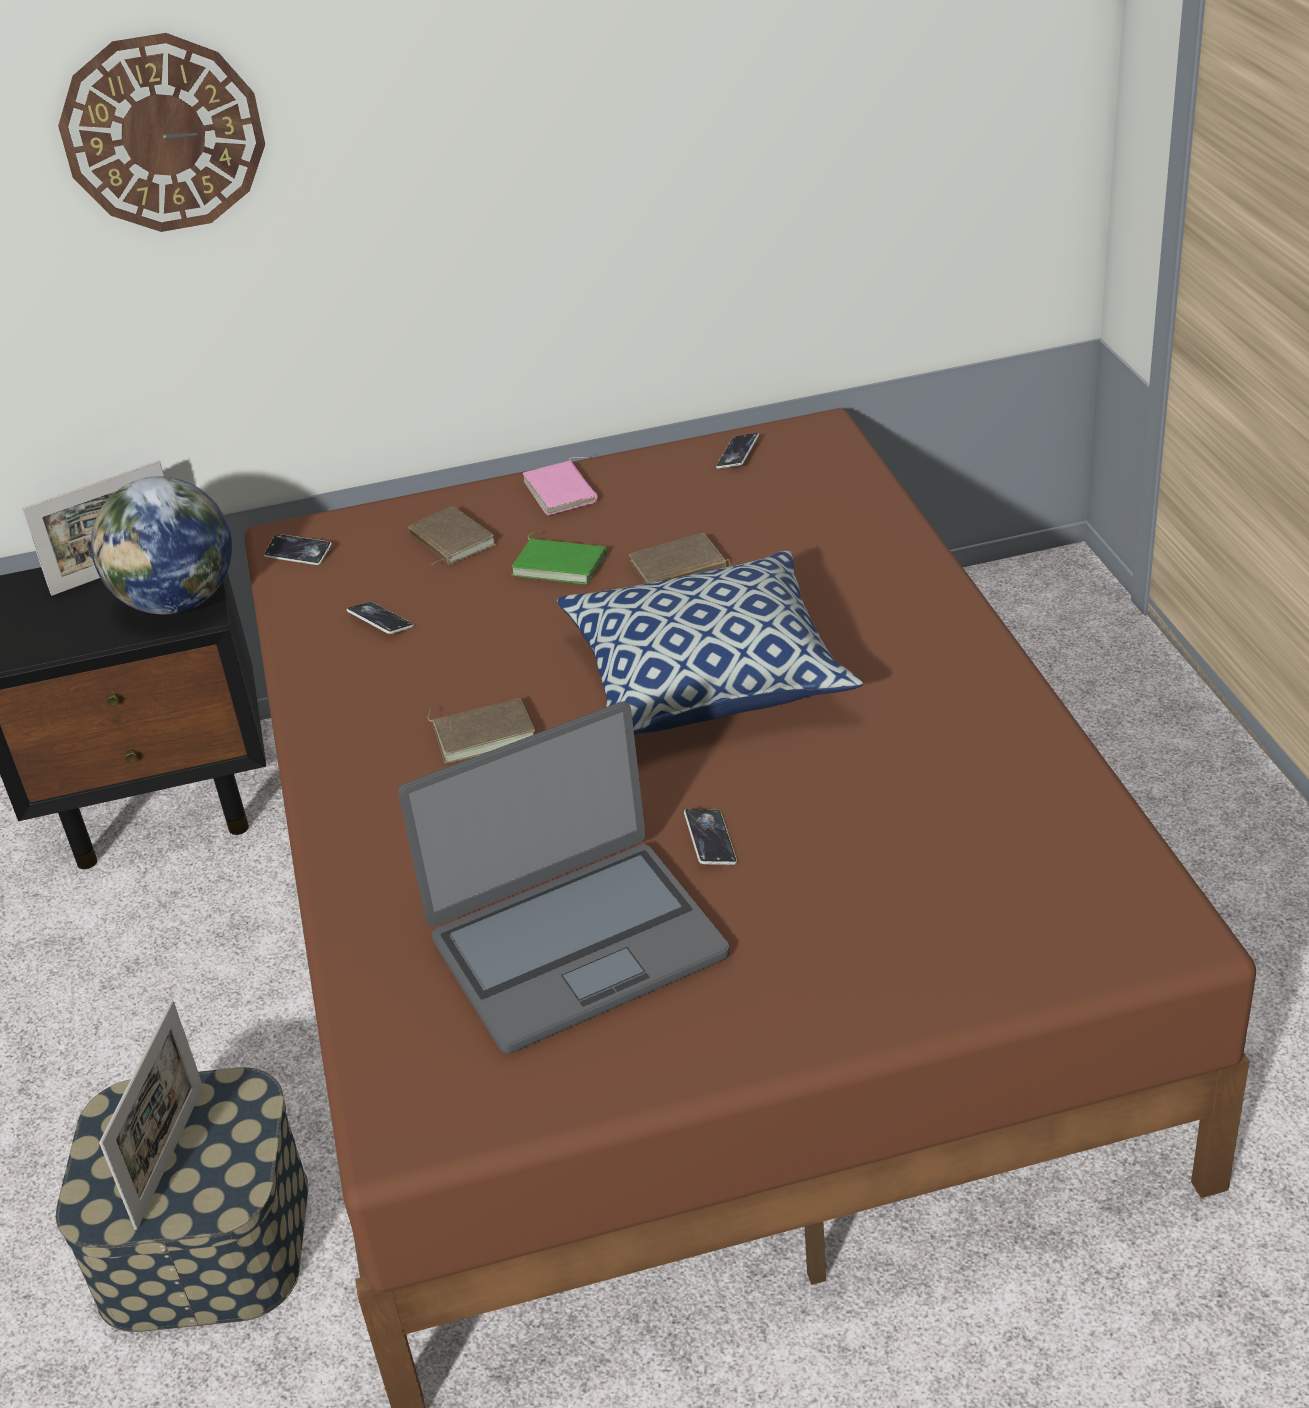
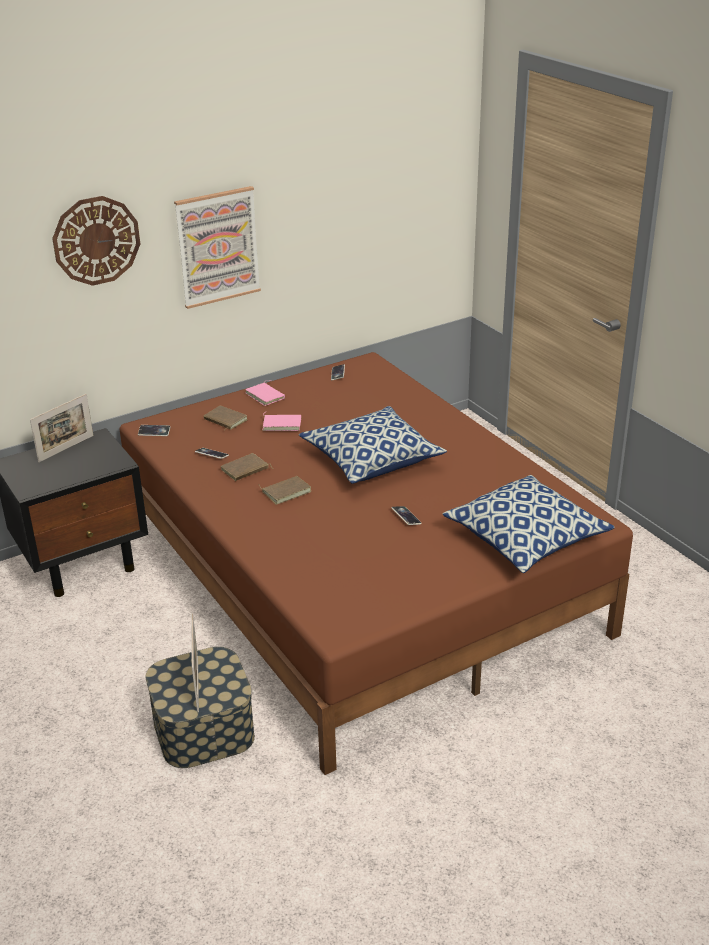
camera: 20 degrees left, 5 degrees down
globe [91,476,232,614] -> none
laptop [399,701,730,1054] -> none
green book [511,530,607,584] -> pink book [262,413,301,431]
brown book [629,533,731,584] -> brown book moved to [220,453,273,481]
none -> picture [174,186,261,309]
none -> pillow [442,475,615,573]

